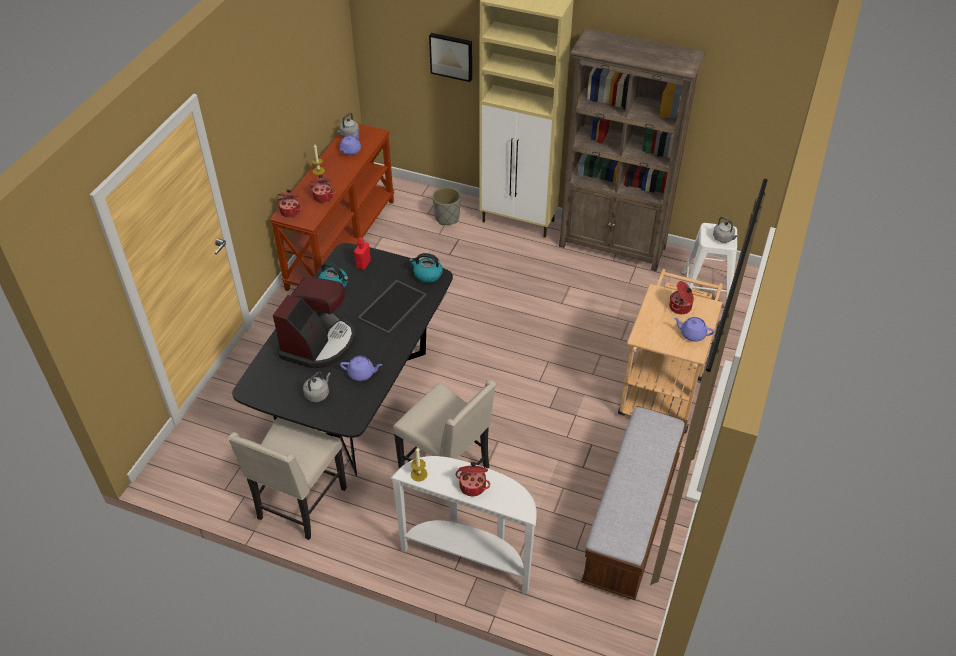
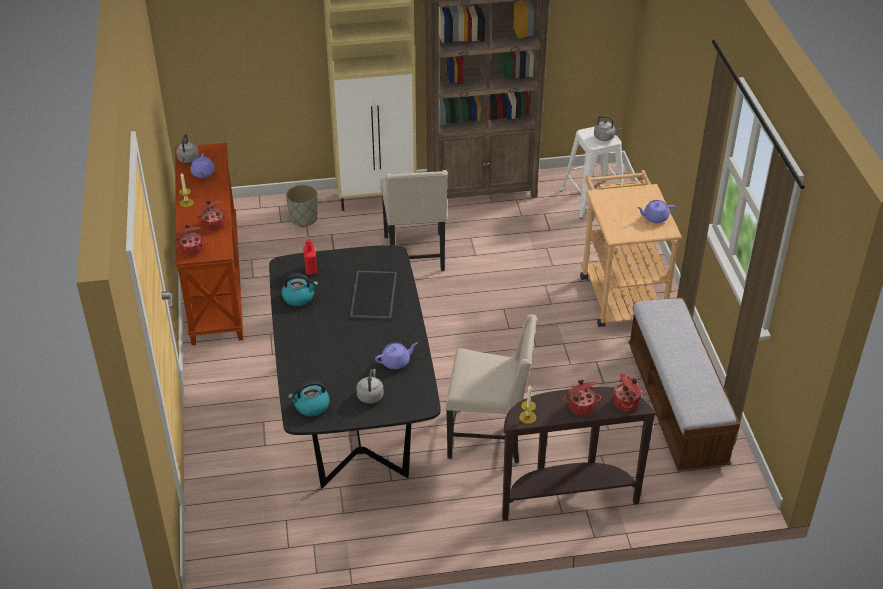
camera: 30 degrees left, 5 degrees down
beige chair [228,417,347,540] -> beige chair moved to [381,170,448,271]
coffee machine [273,277,356,368] -> none
white console table [390,456,537,594] -> brown console table [502,387,657,521]
kettle [409,253,443,283] -> kettle moved to [288,381,330,416]
picture [429,33,472,82] -> none
cooking pot [669,281,694,314] -> cooking pot moved to [613,373,642,411]

